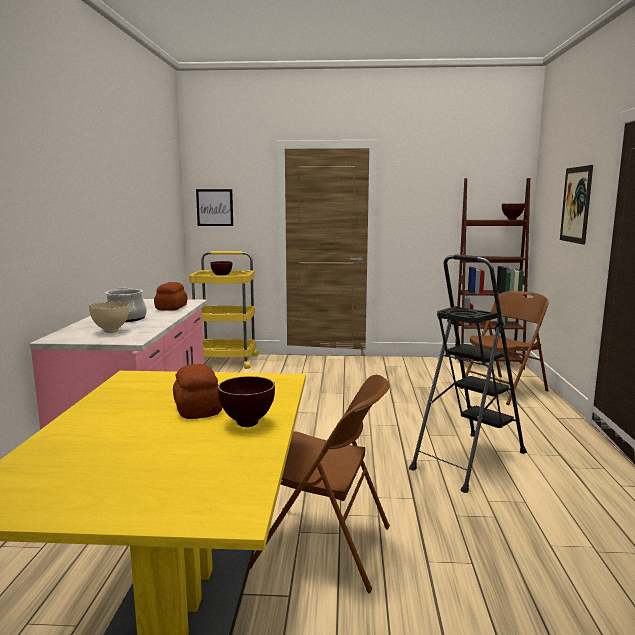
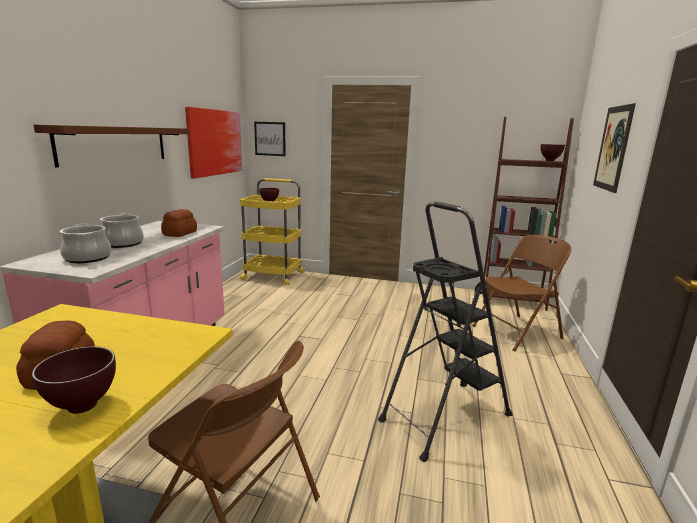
camera: 10 degrees right, 5 degrees up
beige bowl [89,302,129,333] -> cooking pot [60,224,111,263]
none -> brown shelf [34,125,190,168]
none -> picture [185,107,242,179]

